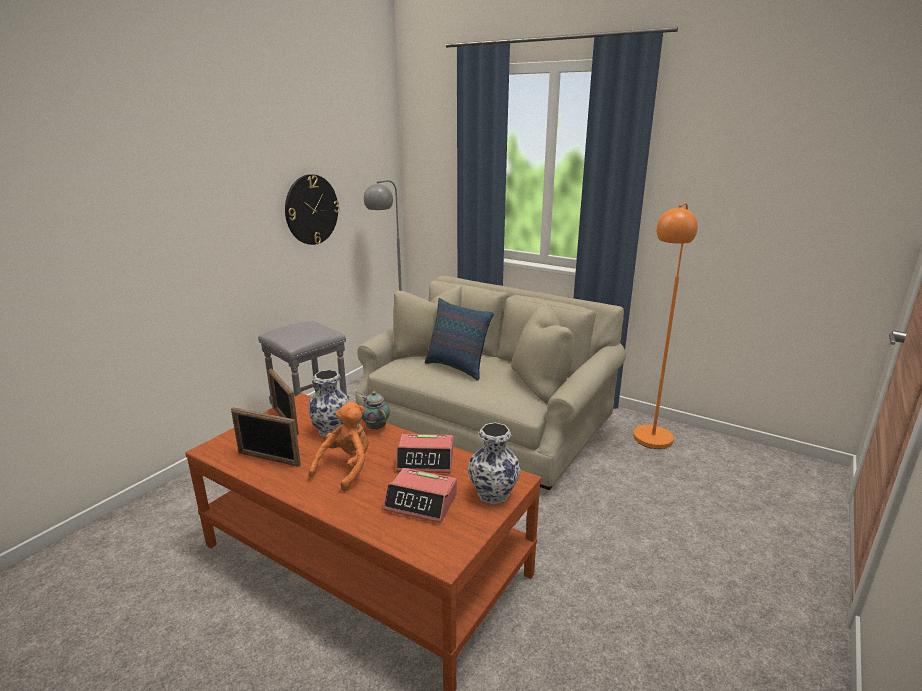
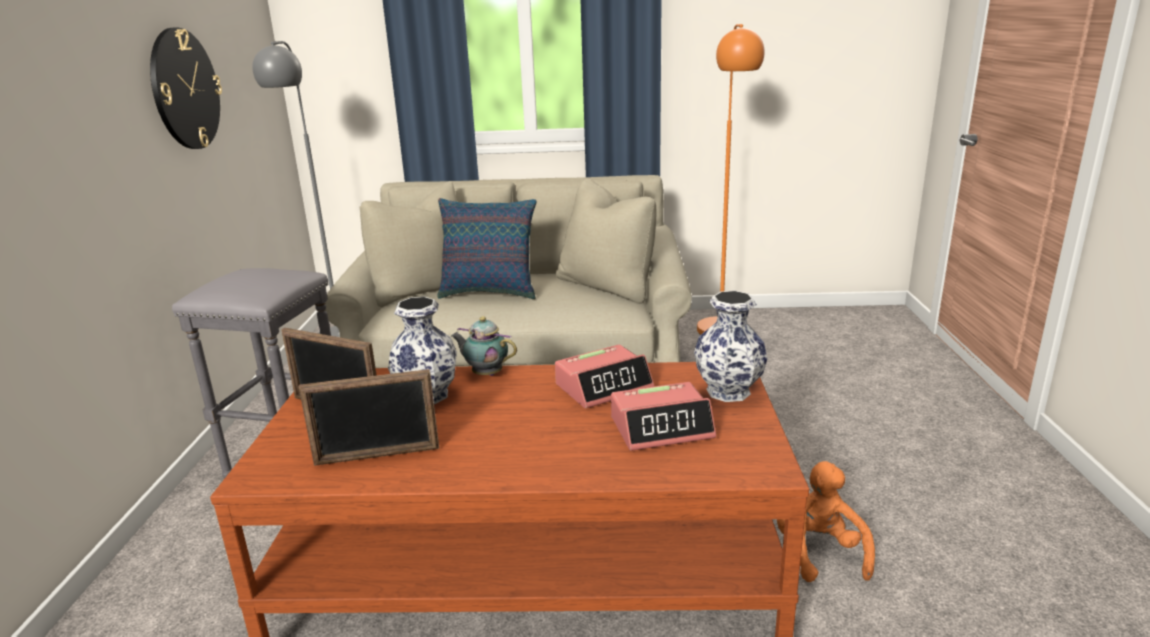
camera: 30 degrees left, 0 degrees up
orange plush toy [308,402,369,492] -> orange plush toy moved to [777,461,875,582]

